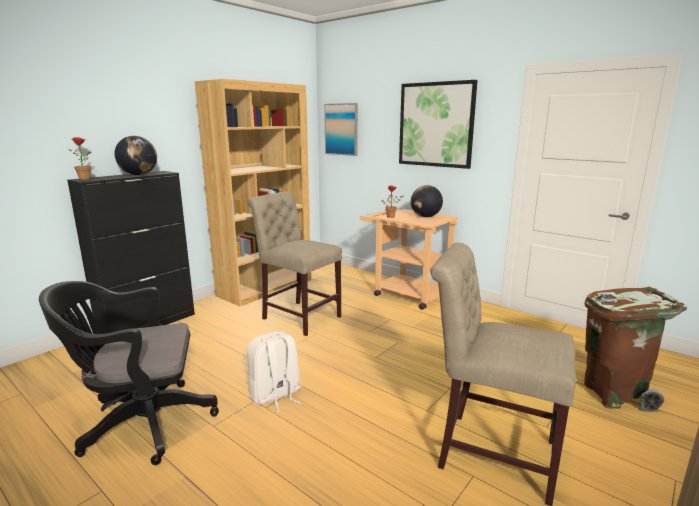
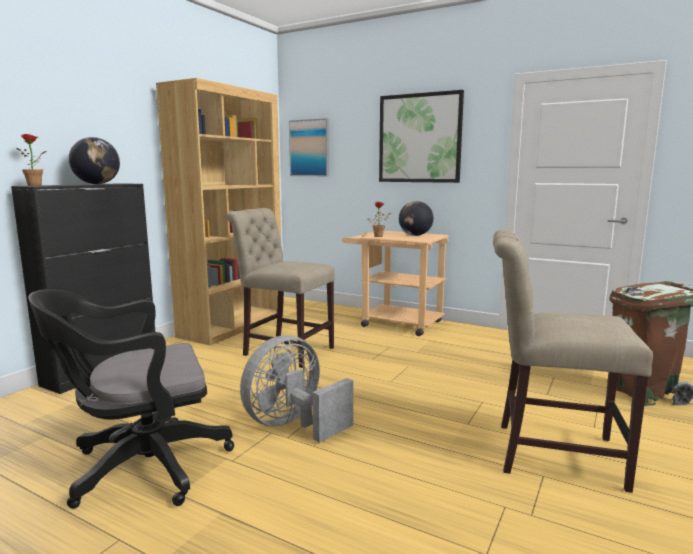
camera: 10 degrees left, 5 degrees down
white backpack [247,331,301,412] -> grey fan [240,335,353,443]

